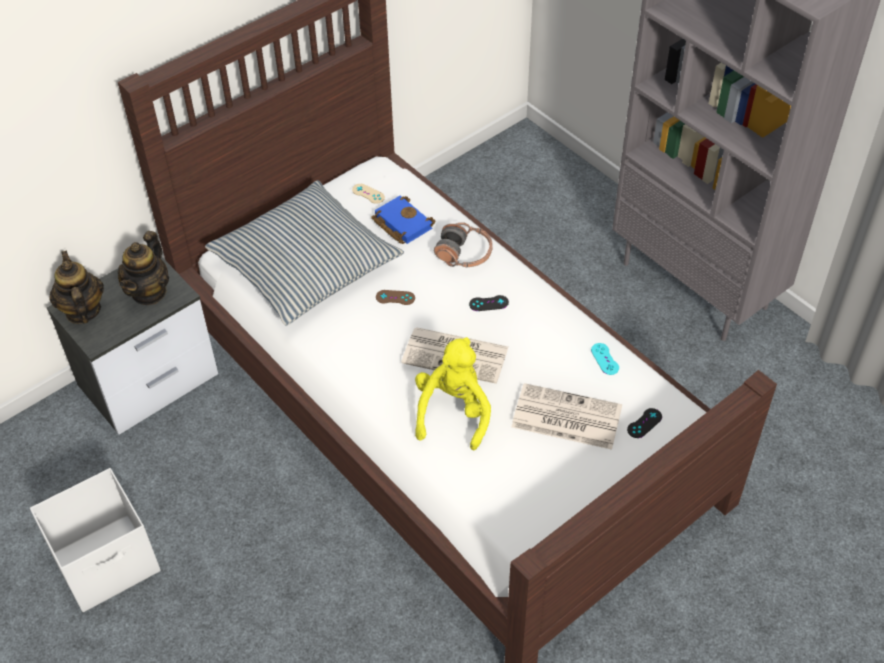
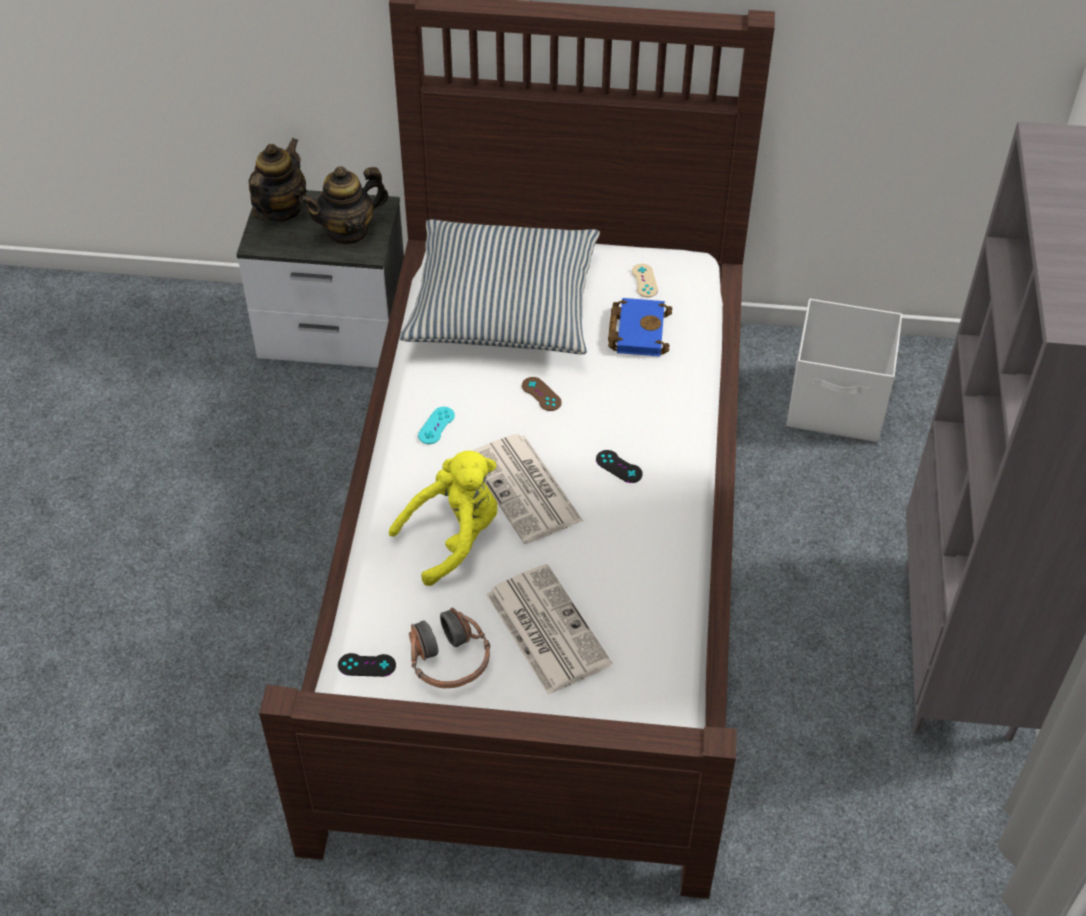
camera: 45 degrees right, 0 degrees up
white storage box [30,468,160,612] -> white storage box moved to [786,299,902,442]
headphones [434,222,493,267] -> headphones moved to [409,608,490,688]
turquoise game controller [591,343,619,375] -> turquoise game controller moved to [418,407,455,444]
black game controller [627,408,662,438] -> black game controller moved to [338,653,396,677]

